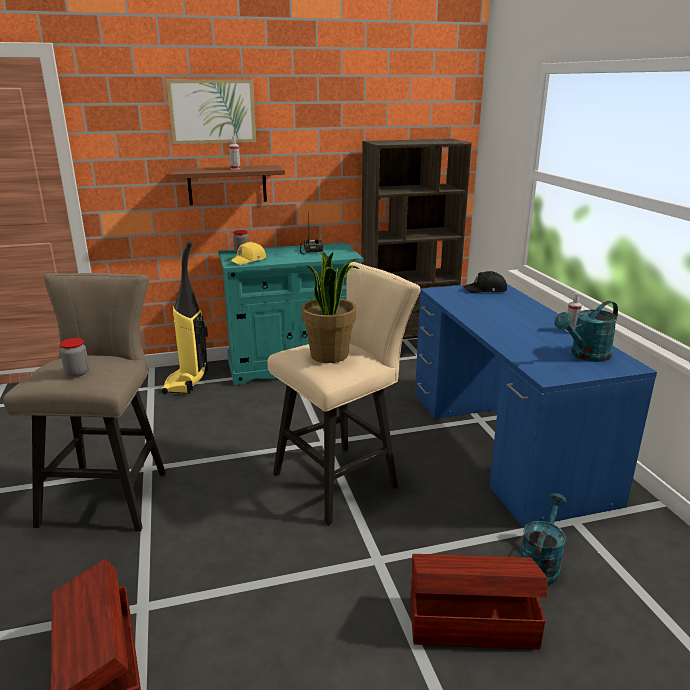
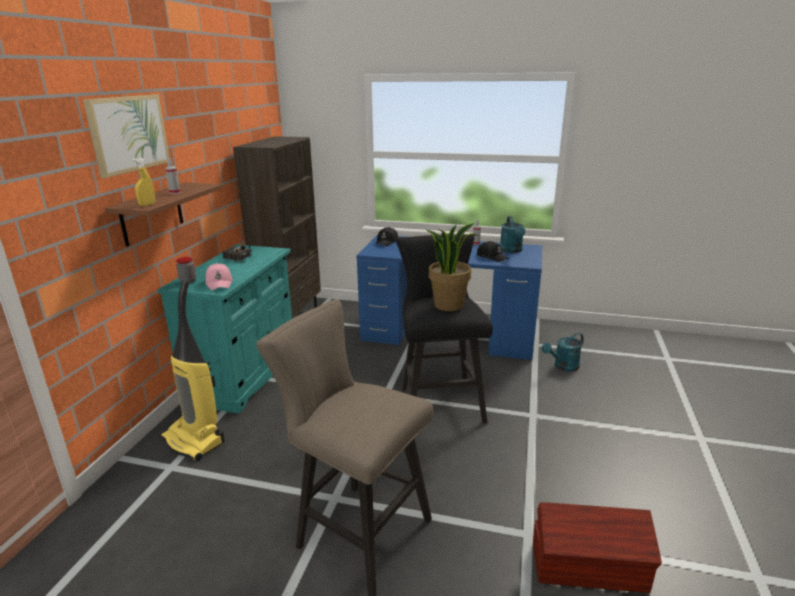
camera: 60 degrees left, 0 degrees up
jar [60,338,89,377] -> none
yellow cap [229,242,266,265] -> pink cap [205,263,233,290]
beige stool [267,262,421,525] -> black stool [396,234,493,423]
brown storage box [410,554,547,649] -> none
turquoise watering can [519,493,567,585] -> turquoise watering can turned 90 degrees counterclockwise [542,333,584,371]
none -> yellow spray bottle [131,158,155,206]
none -> black cap [477,241,509,262]

